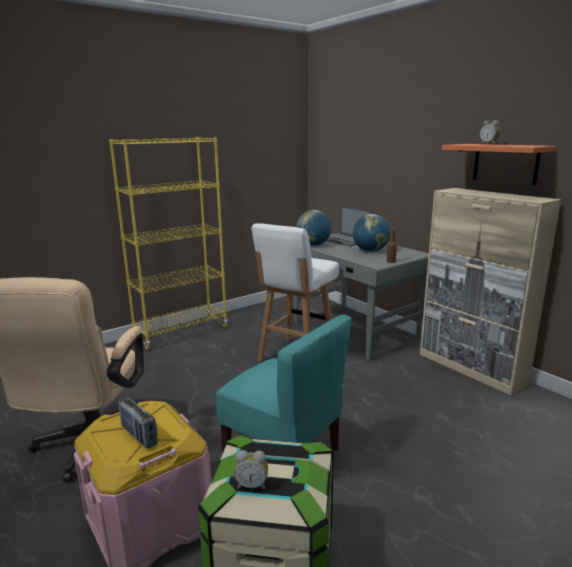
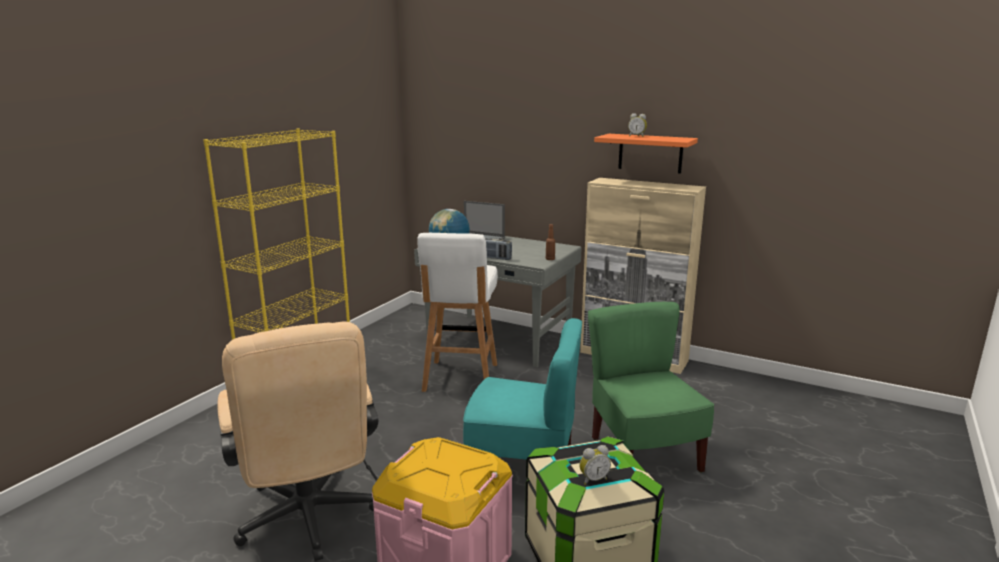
camera: 25 degrees left, 0 degrees up
radio [119,397,158,449] -> radio moved to [485,238,512,260]
globe [353,214,391,252] -> none
none -> green chair [588,302,714,473]

